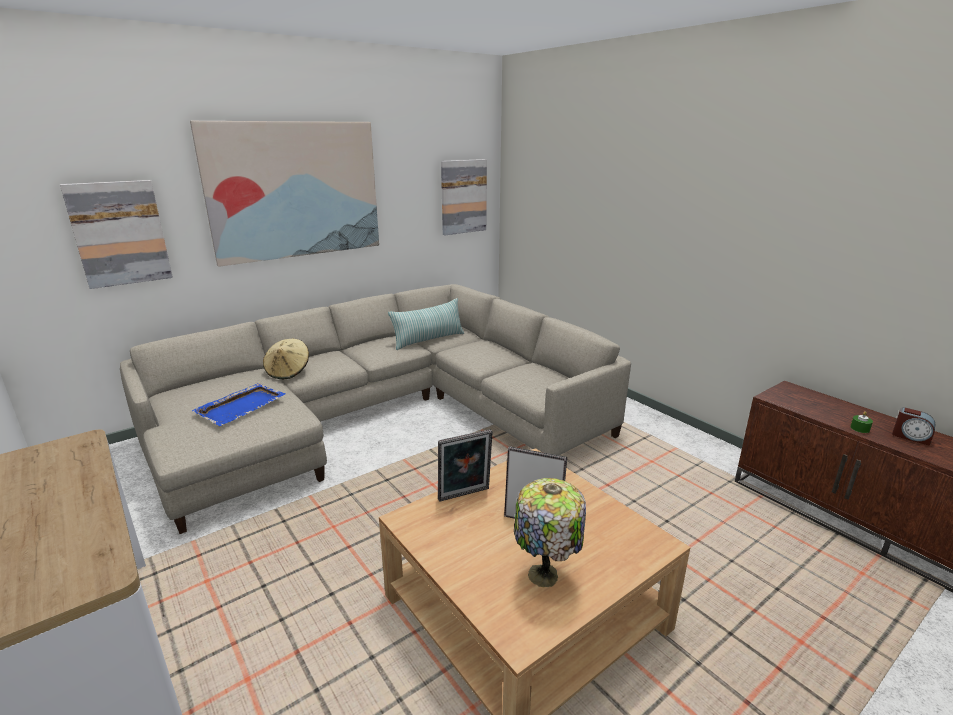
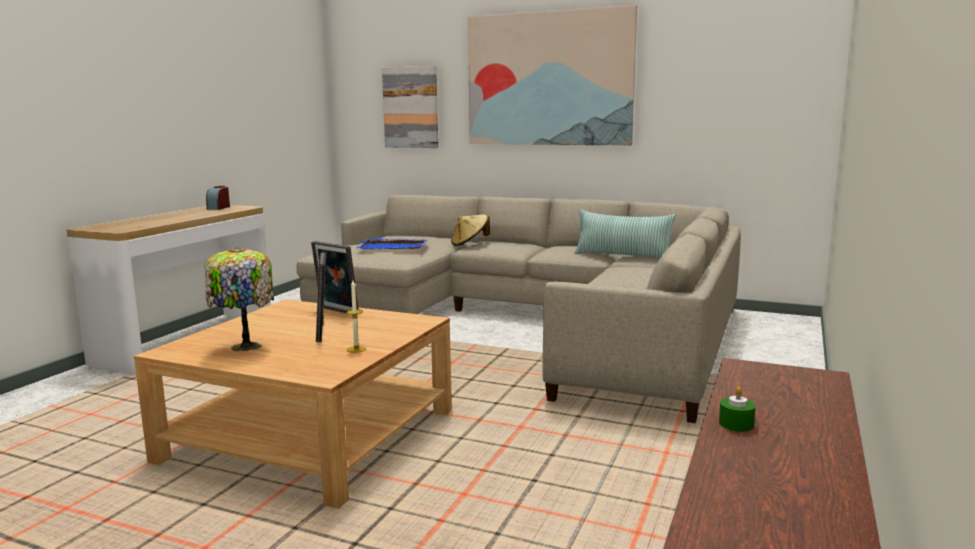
camera: 60 degrees right, 10 degrees down
picture [441,159,487,235] -> none
alarm clock [892,407,936,446] -> alarm clock moved to [206,186,230,210]
none -> candle [346,280,366,353]

